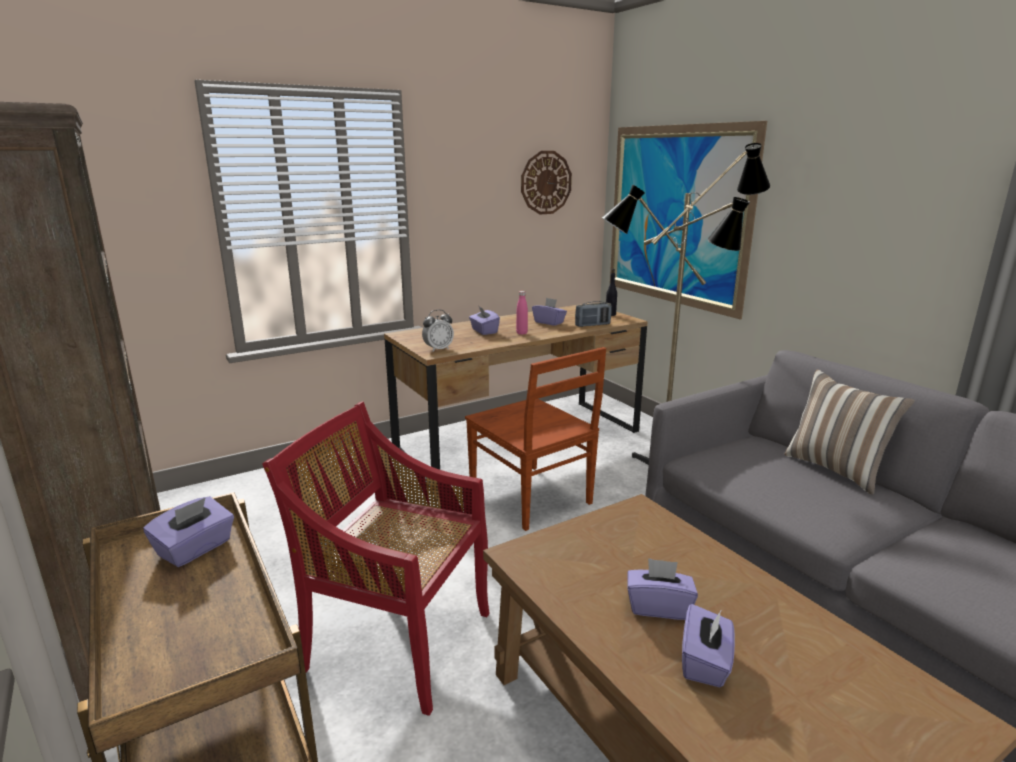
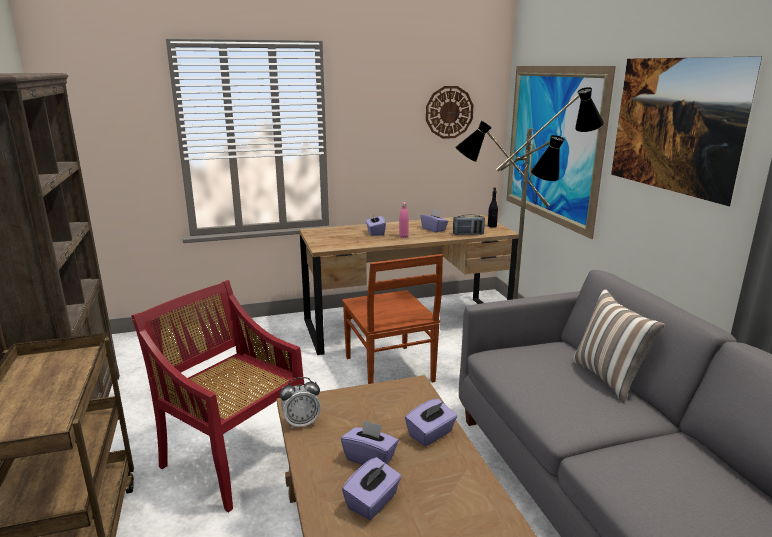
camera: 15 degrees right, 0 degrees up
purple tissue box [144,496,234,567] -> purple tissue box moved to [405,399,457,446]
alarm clock [422,310,454,352] -> alarm clock moved to [280,377,321,429]
none -> picture [611,56,762,207]

